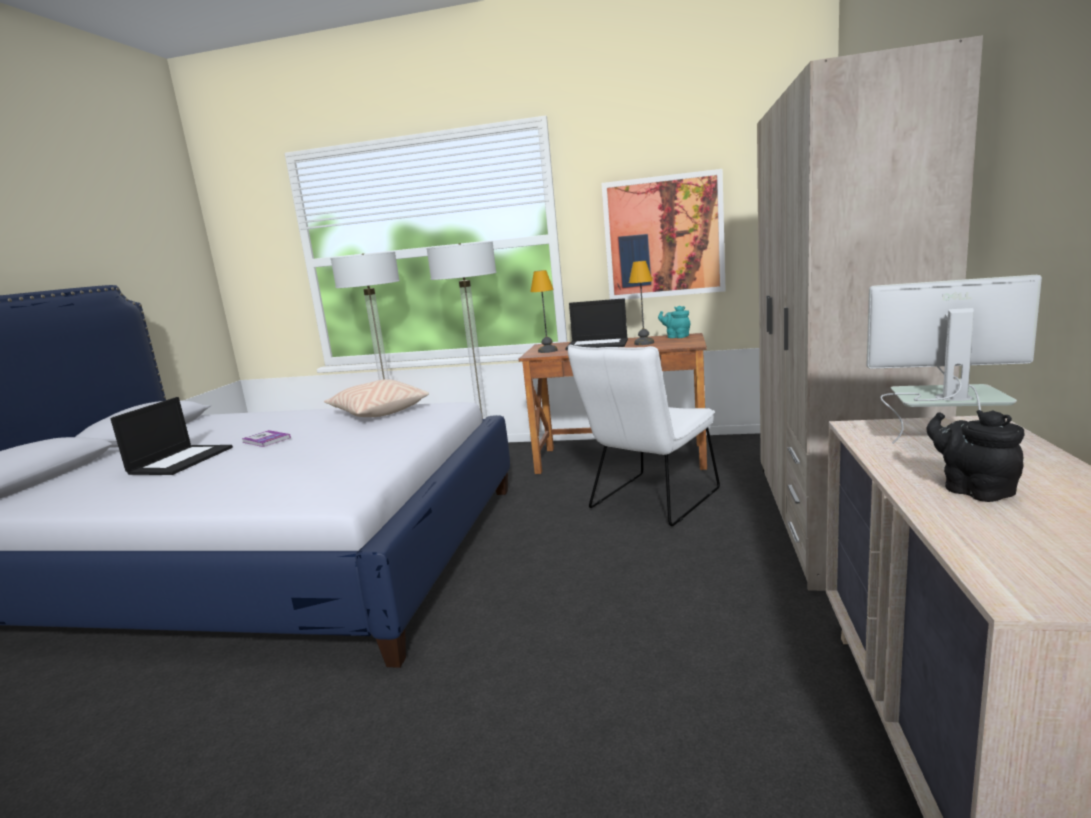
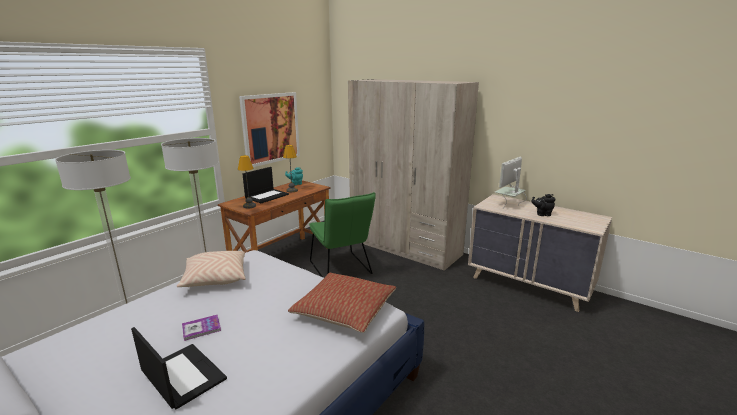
camera: 65 degrees left, 5 degrees up
white chair [568,344,720,526] -> green chair [309,192,376,277]
none -> pillow [288,273,396,333]

